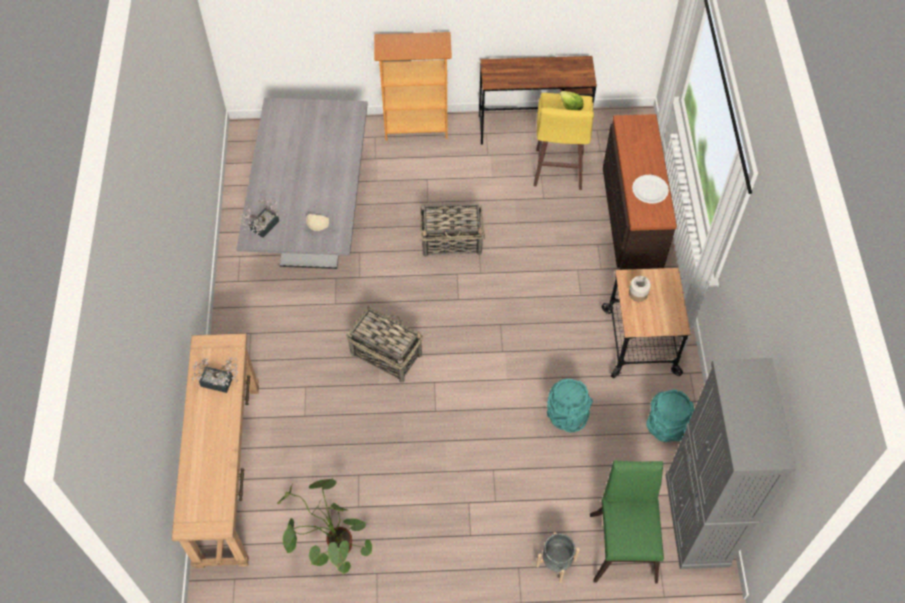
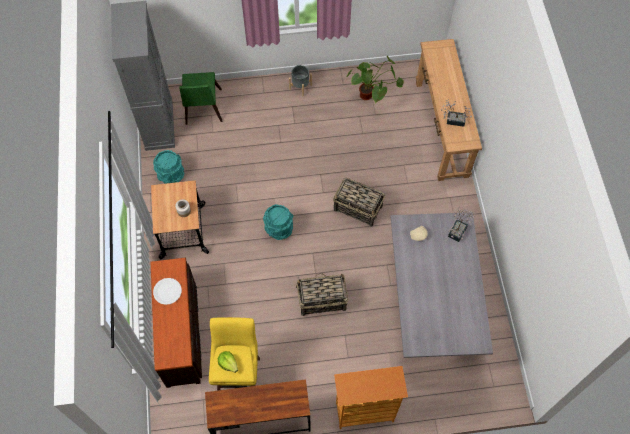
camera: 175 degrees right, 5 degrees up
grey planter [536,532,580,583] -> grey planter moved to [289,65,312,96]
turquoise bucket [547,379,593,433] -> turquoise bucket moved to [263,204,293,240]

